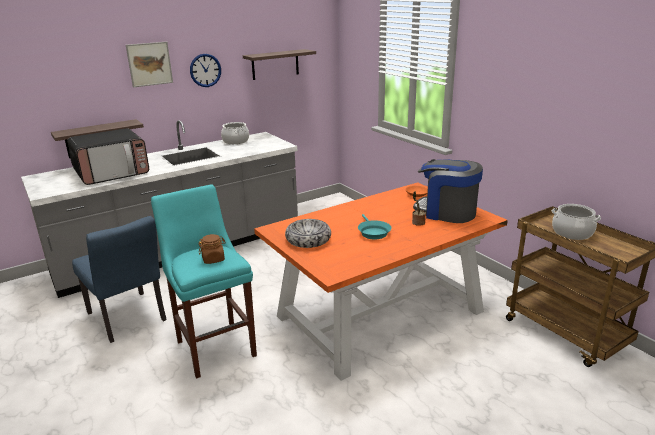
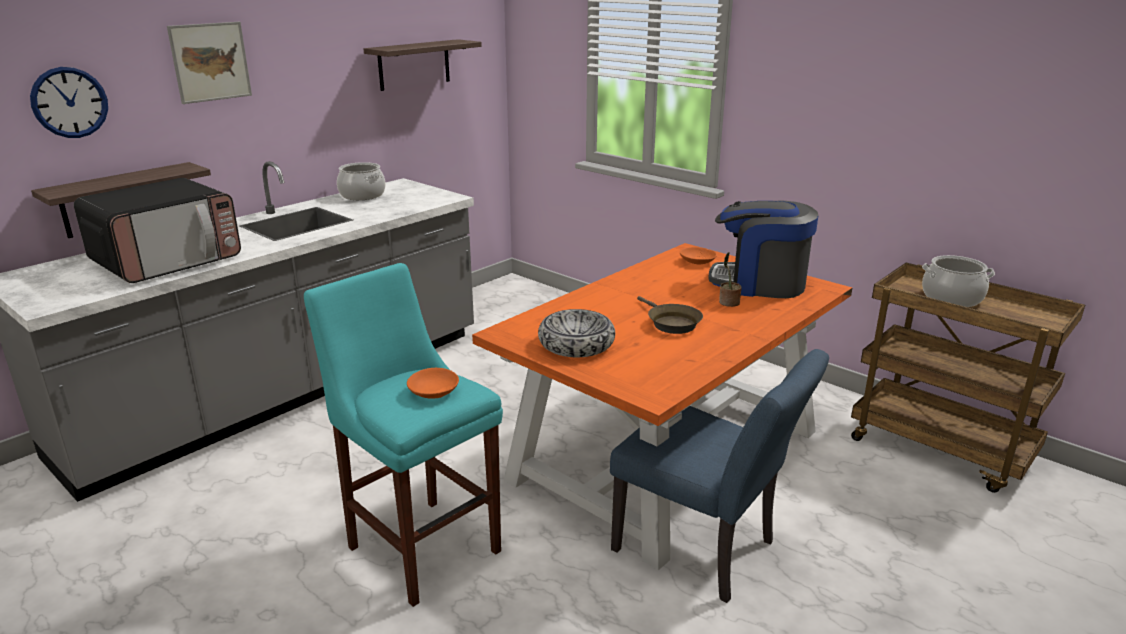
camera: 15 degrees left, 0 degrees up
blue chair [72,216,167,343] -> blue chair moved to [610,349,829,603]
wall clock [190,54,221,87] -> wall clock moved to [30,67,108,138]
brown jar [198,234,226,264] -> orange bowl [407,368,459,399]
turquoise frying pan [358,214,392,240] -> brown frying pan [637,296,703,334]

